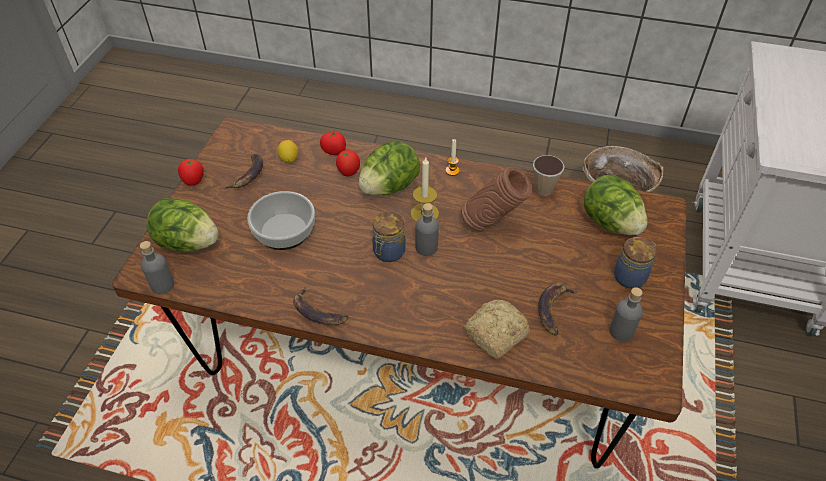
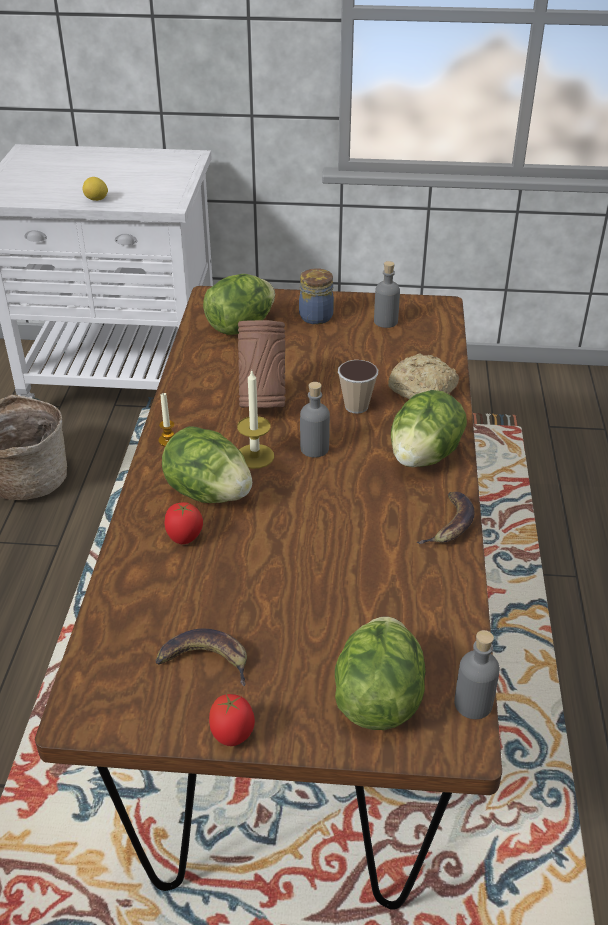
camera: 100 degrees left, 10 degrees down
bowl [247,191,315,250] -> none
lemon [277,140,298,163] -> lemon moved to [83,177,108,201]
tomato [320,129,346,155] -> none
jar [372,212,406,262] -> none
cup [533,155,565,196] -> cup moved to [338,360,378,413]
banana [538,283,578,335] -> none
none -> lettuce [391,390,467,467]

